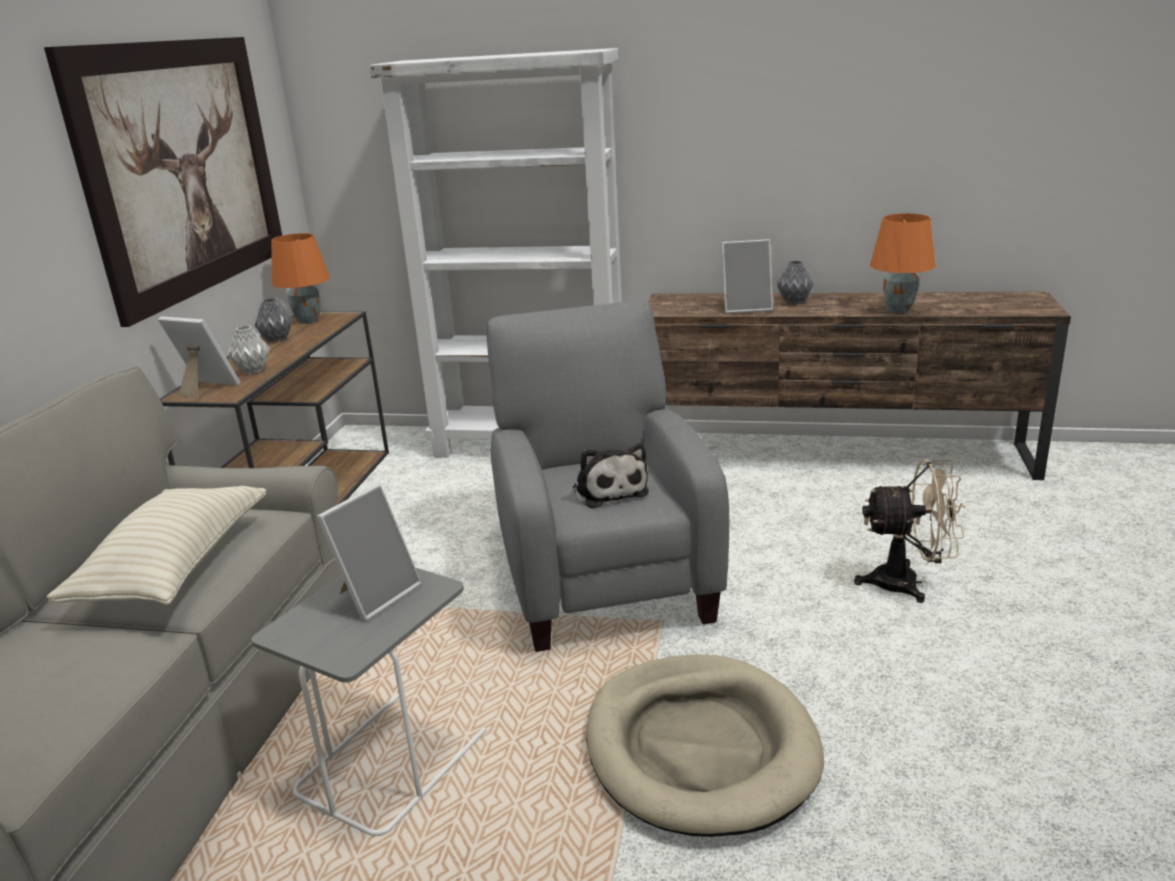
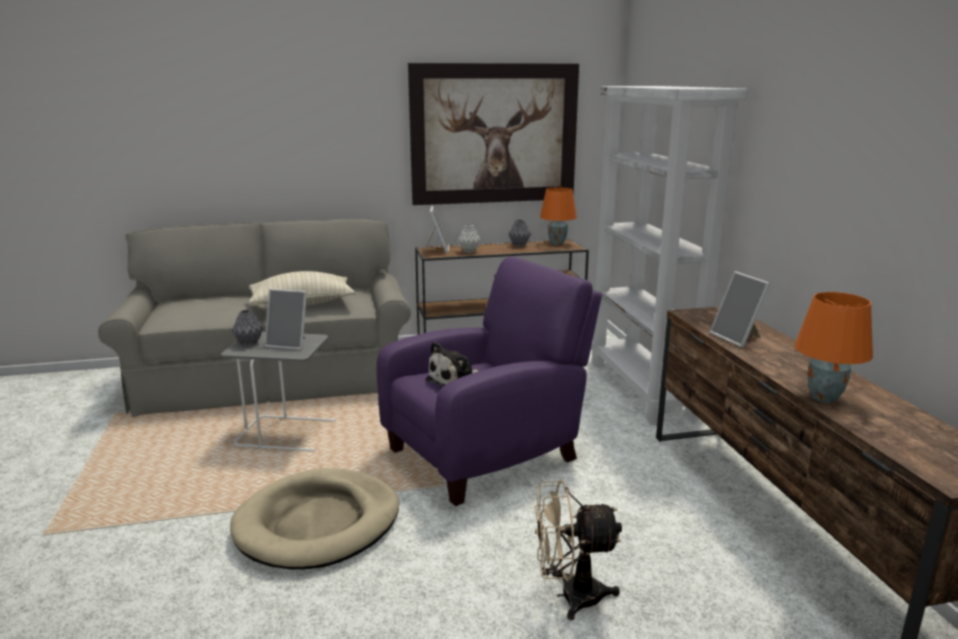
camera: 65 degrees right, 5 degrees down
grey armchair [487,300,729,652] -> purple armchair [376,257,602,506]
grey vase [777,261,813,304] -> grey vase moved to [232,310,263,346]
beige fan [854,459,966,603] -> beige fan turned 105 degrees clockwise [534,480,622,620]

